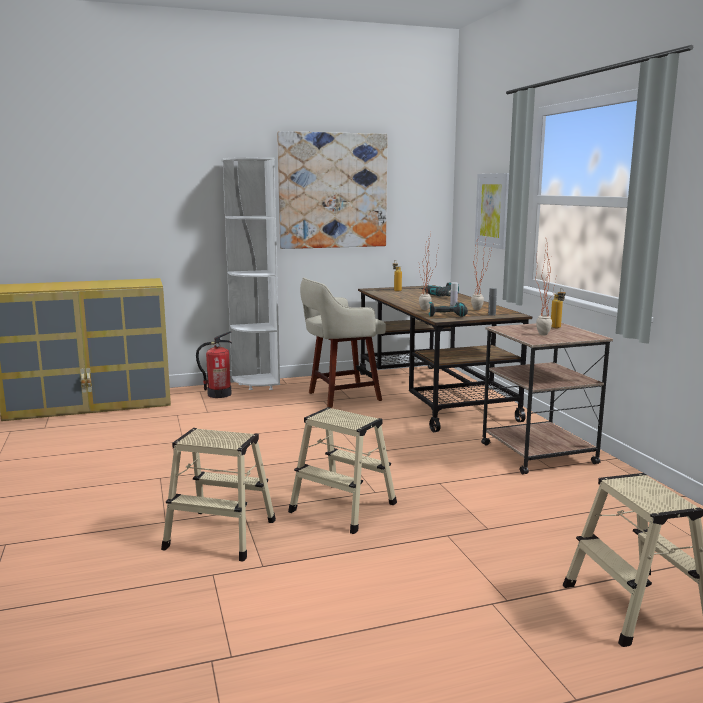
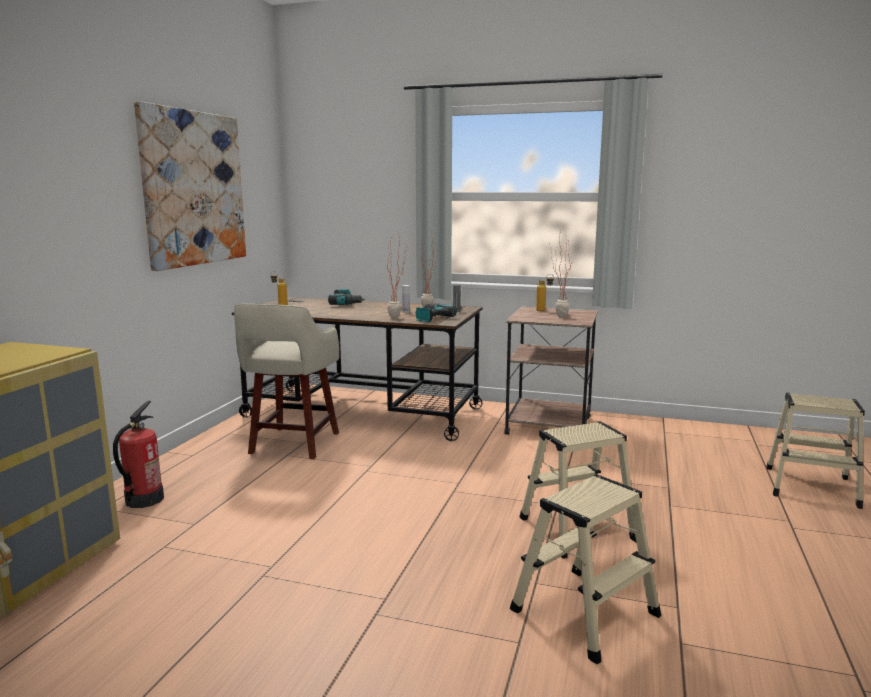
camera: 55 degrees left, 0 degrees up
white bookcase [223,157,280,390] -> none
picture [475,173,509,249] -> none

